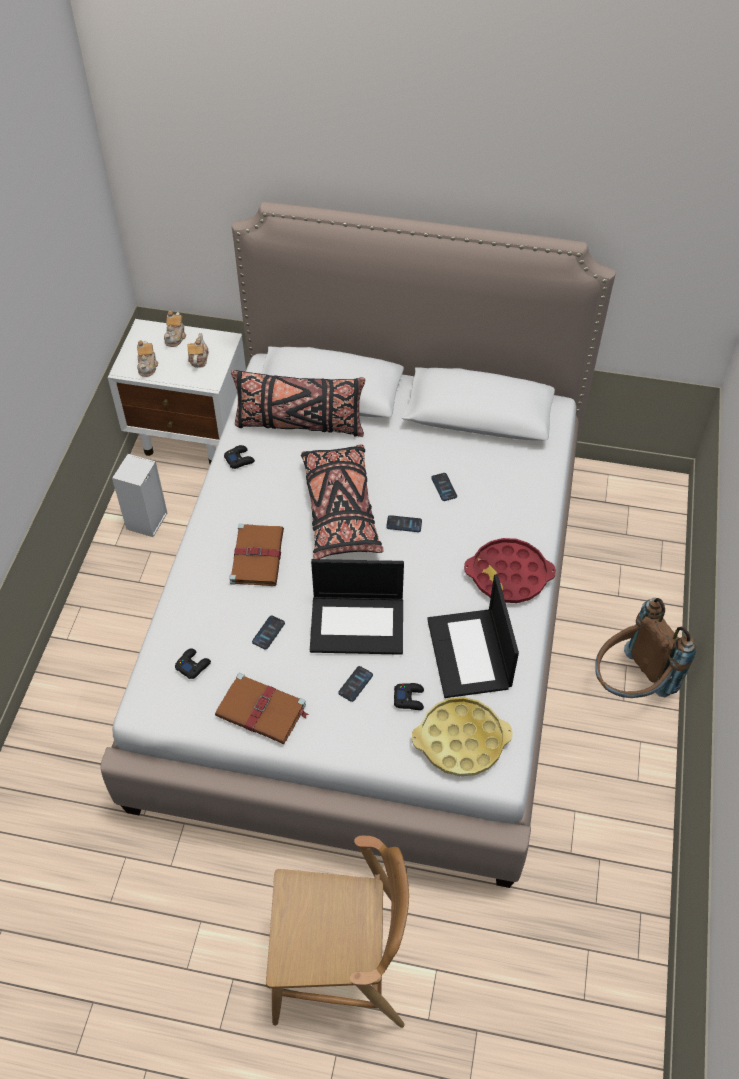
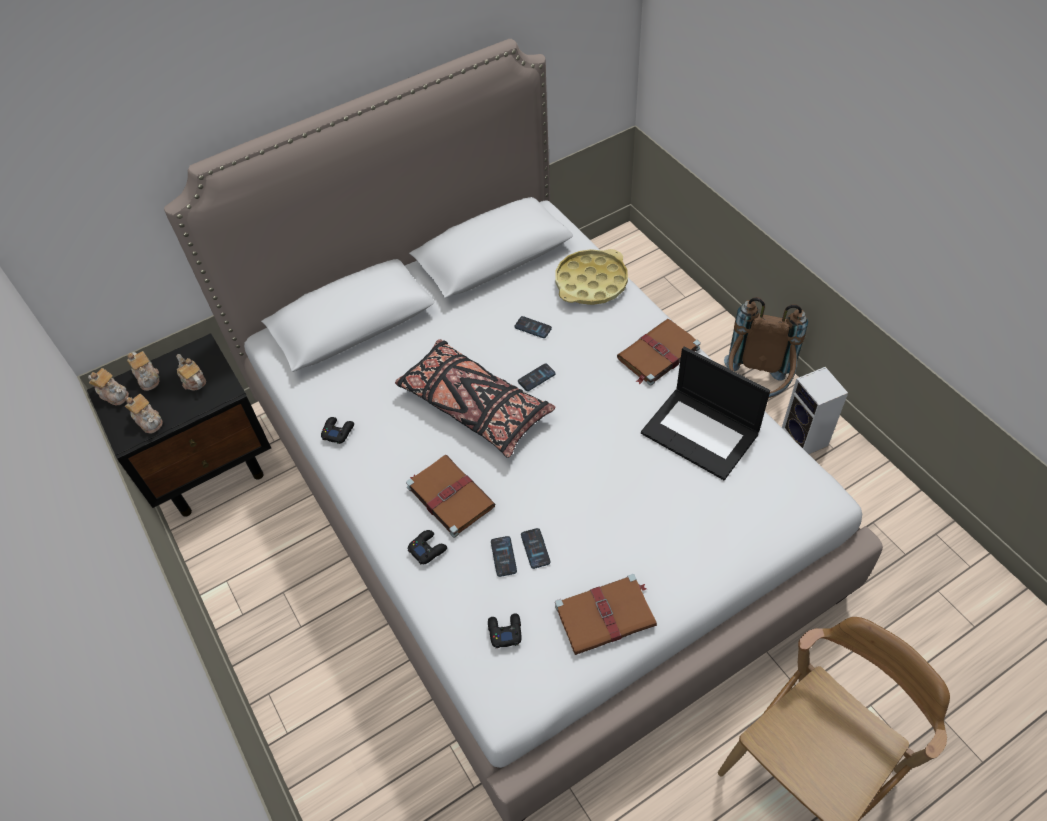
camera: 40 degrees left, 0 degrees up
white nightstand [108,319,246,464] -> black nightstand [87,333,271,517]
speaker [112,454,167,537] -> speaker moved to [782,367,848,454]
black pillow [231,370,365,437] -> none
laptop [310,559,404,655] -> none
phone [338,666,373,702] -> phone moved to [491,536,517,577]
black game controller [394,683,424,710] -> black game controller moved to [407,530,447,564]
yellow tray [412,697,513,776] -> yellow tray moved to [555,249,628,305]
red tray [464,538,556,603] -> brown book [617,319,701,386]
none -> teapot [88,368,129,405]

